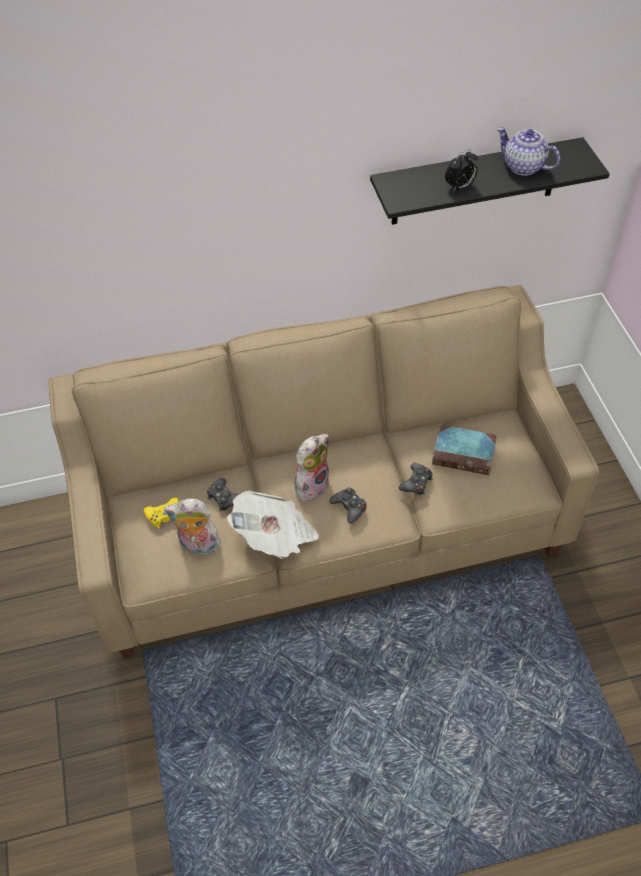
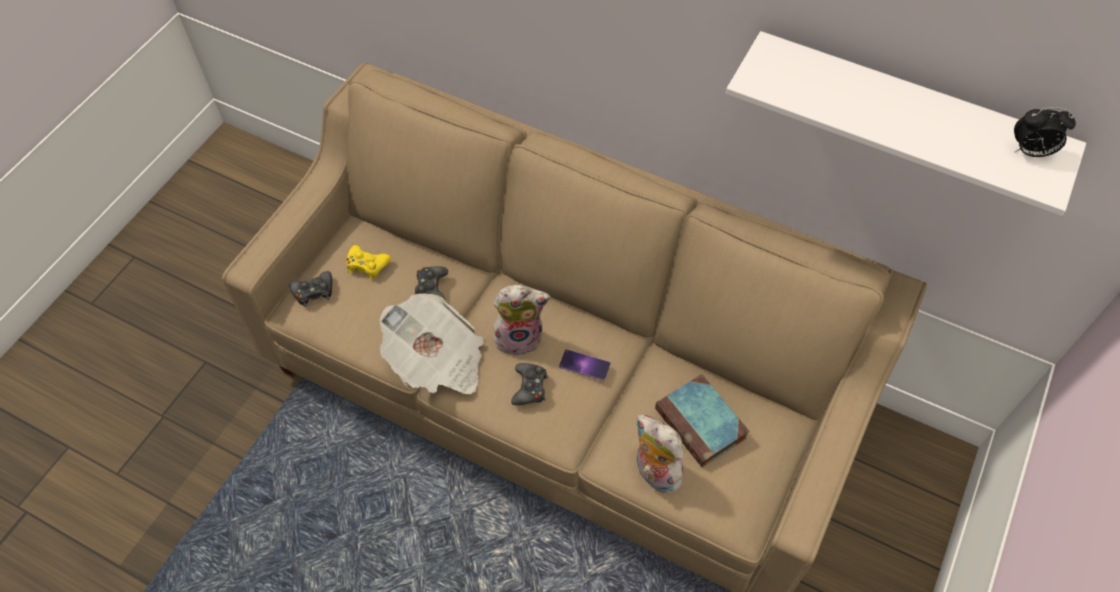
camera: 40 degrees right, 5 degrees up
plush toy [164,498,221,555] -> plush toy moved to [636,414,683,493]
black shelf [370,137,610,225] -> white shelf [726,31,1086,216]
black game controller [398,463,433,495] -> black game controller moved to [289,271,332,307]
alarm clock [445,149,478,192] -> alarm clock moved to [1014,107,1076,157]
teapot [497,127,560,176] -> none
none -> phone [559,349,611,381]

